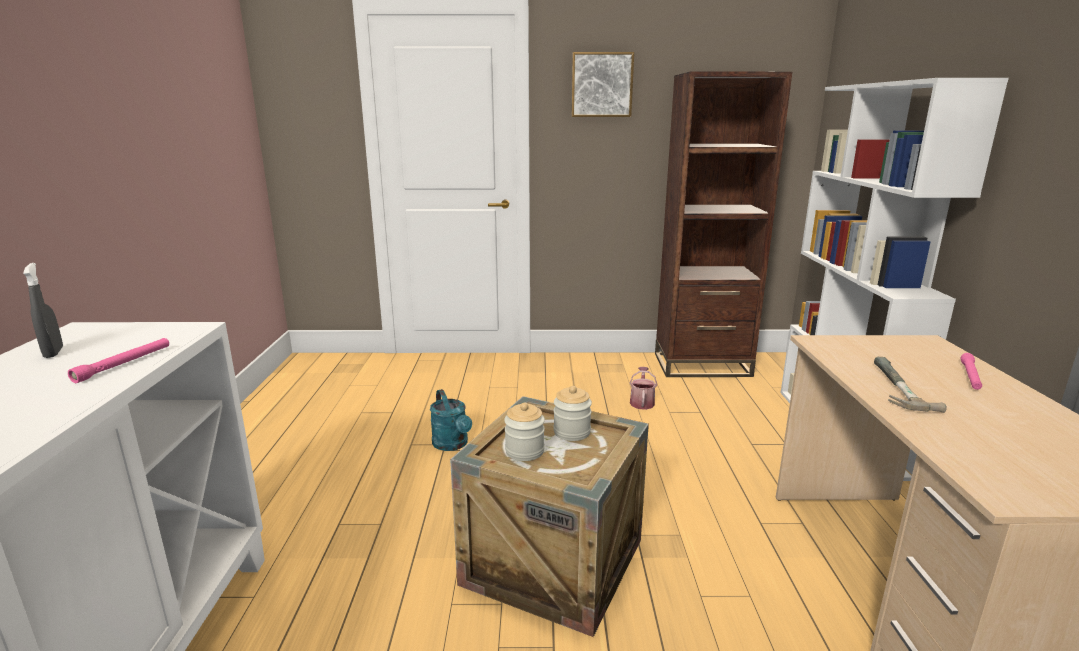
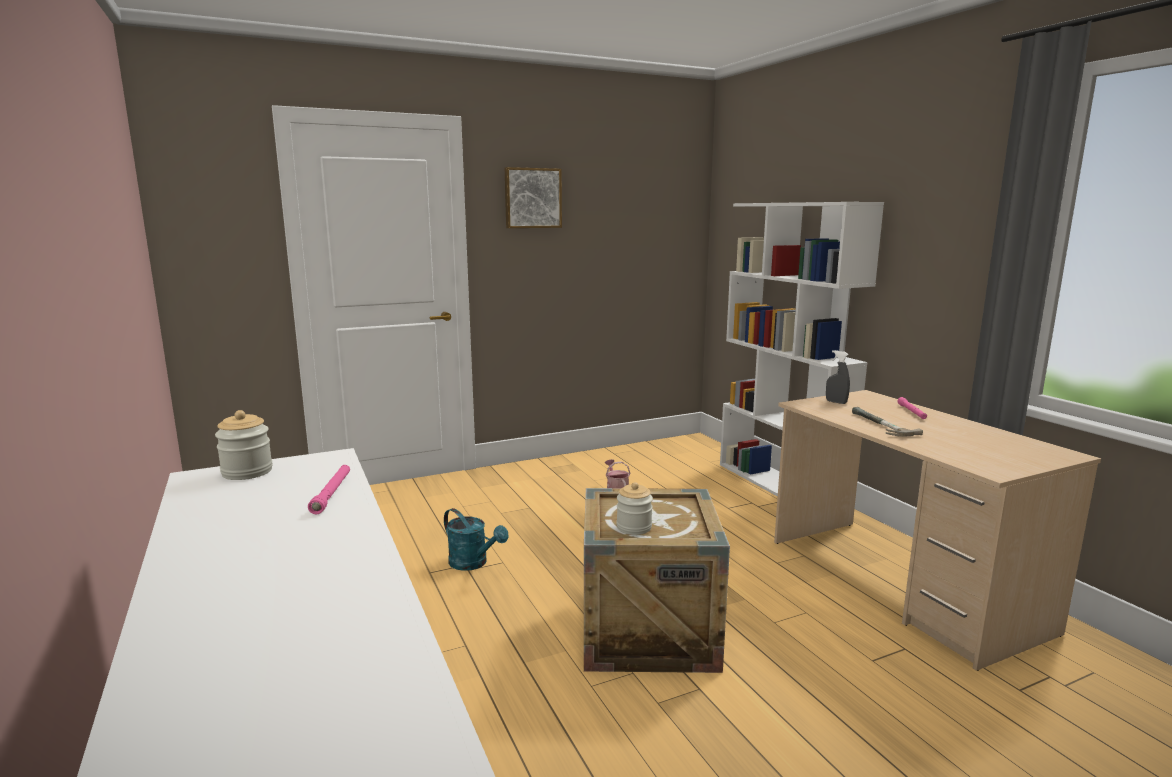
camera: 25 degrees left, 5 degrees down
grey spray bottle [23,263,63,358] -> grey spray bottle moved to [826,350,850,404]
jar [553,386,592,441] -> jar moved to [215,410,273,480]
brown bookcase [655,72,792,377] -> none

